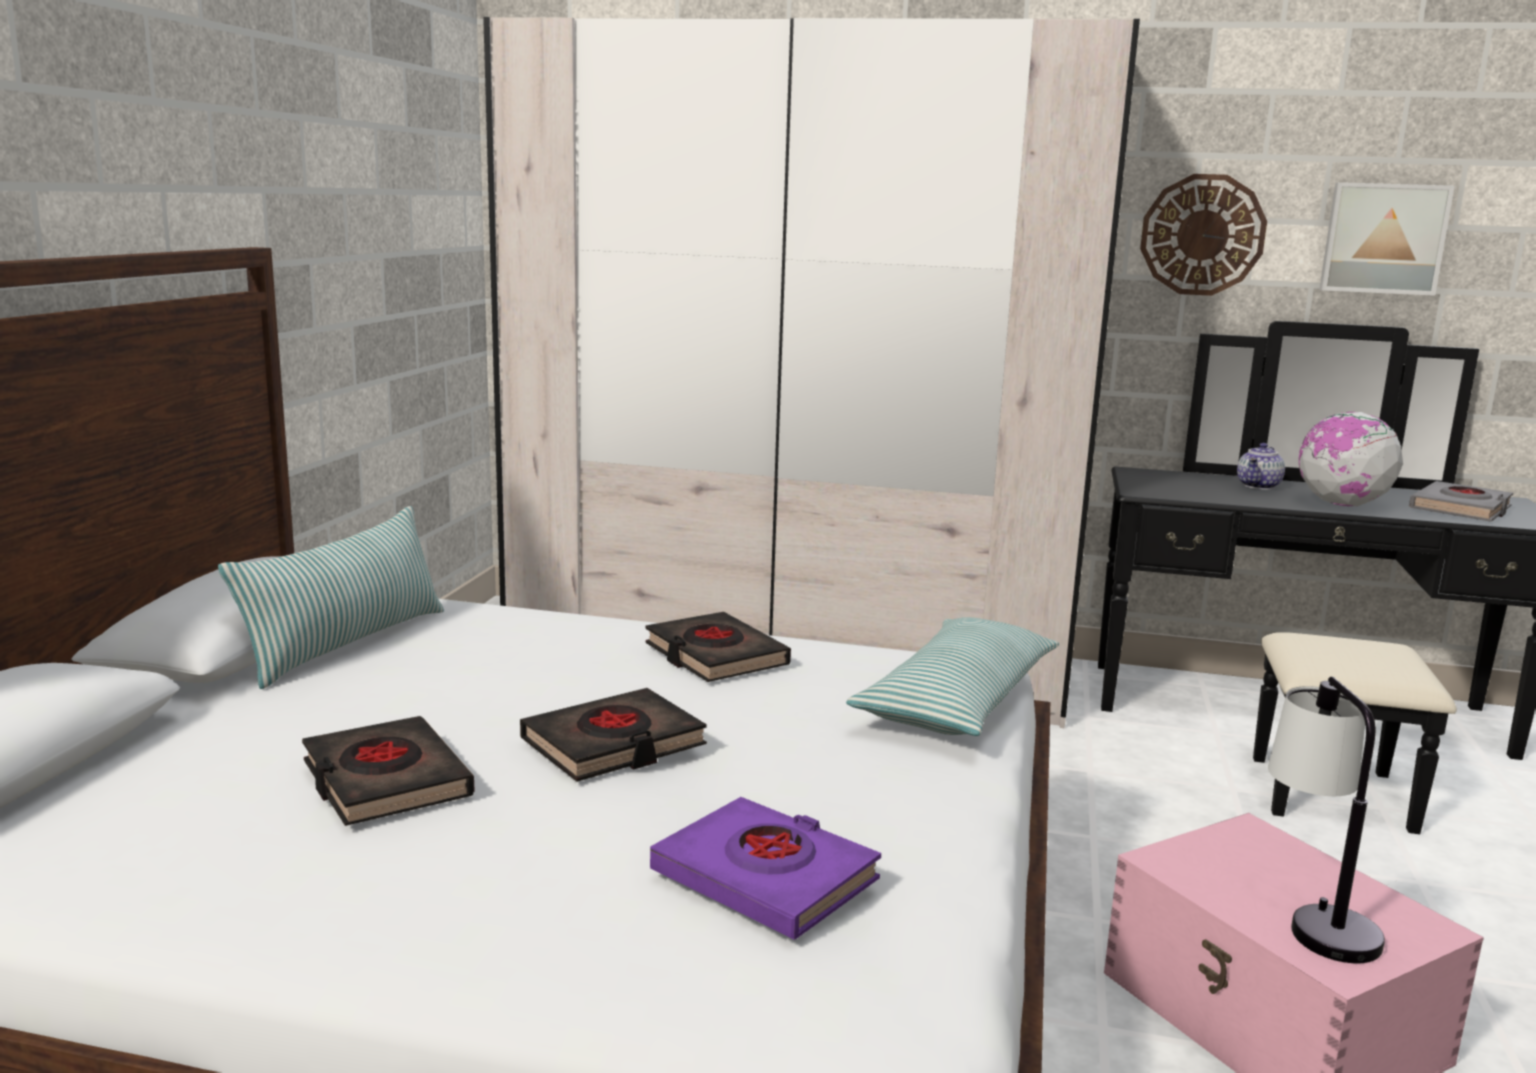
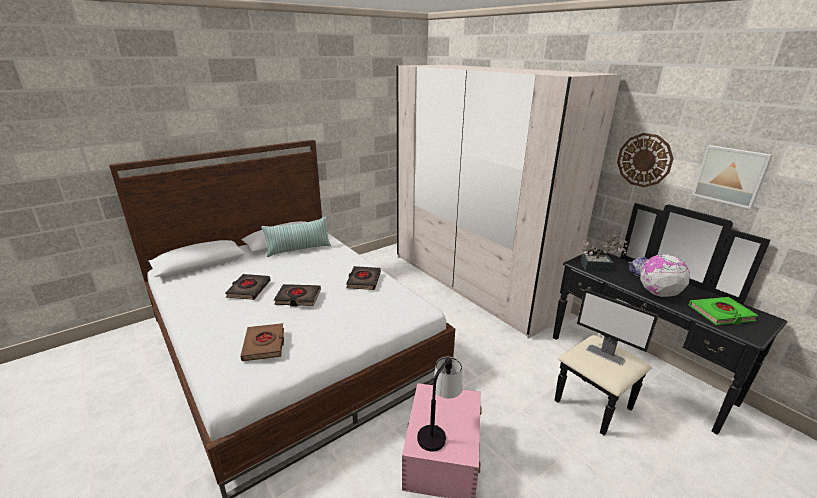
camera: 40 degrees right, 10 degrees up
purple book [650,797,881,940] -> brown book [240,323,284,361]
pillow [846,617,1059,736] -> none
grey book [1409,481,1513,522] -> green book [689,297,759,325]
none -> monitor [577,289,659,365]
none -> potted plant [578,234,628,271]

